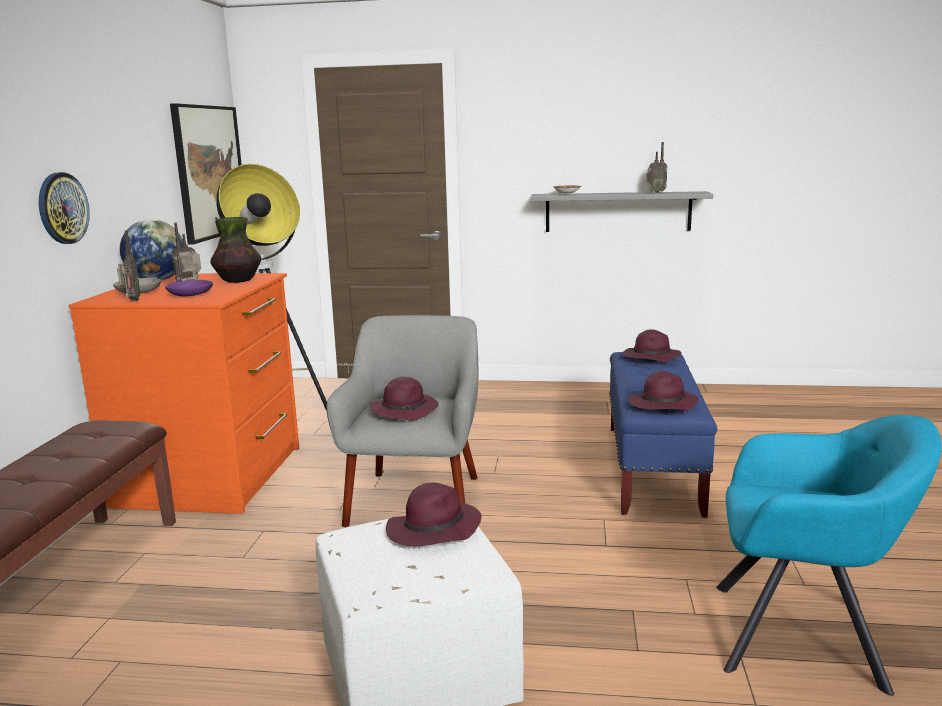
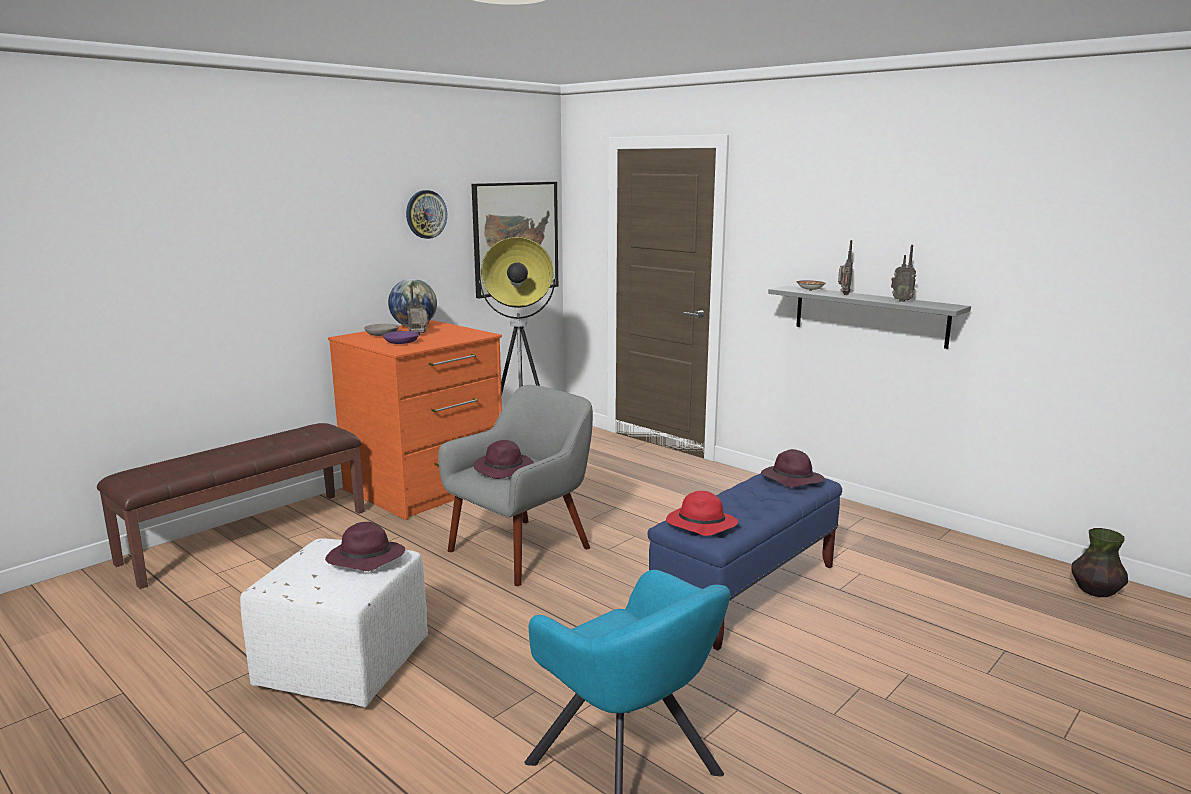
camera: 35 degrees right, 0 degrees up
wall clock [39,172,90,244] -> wall clock moved to [406,190,447,239]
radio [117,230,140,301] -> radio moved to [838,240,853,295]
vase [210,217,261,283] -> vase moved to [1072,528,1128,597]
purple hat [628,371,699,411] -> red hat [666,491,738,536]

